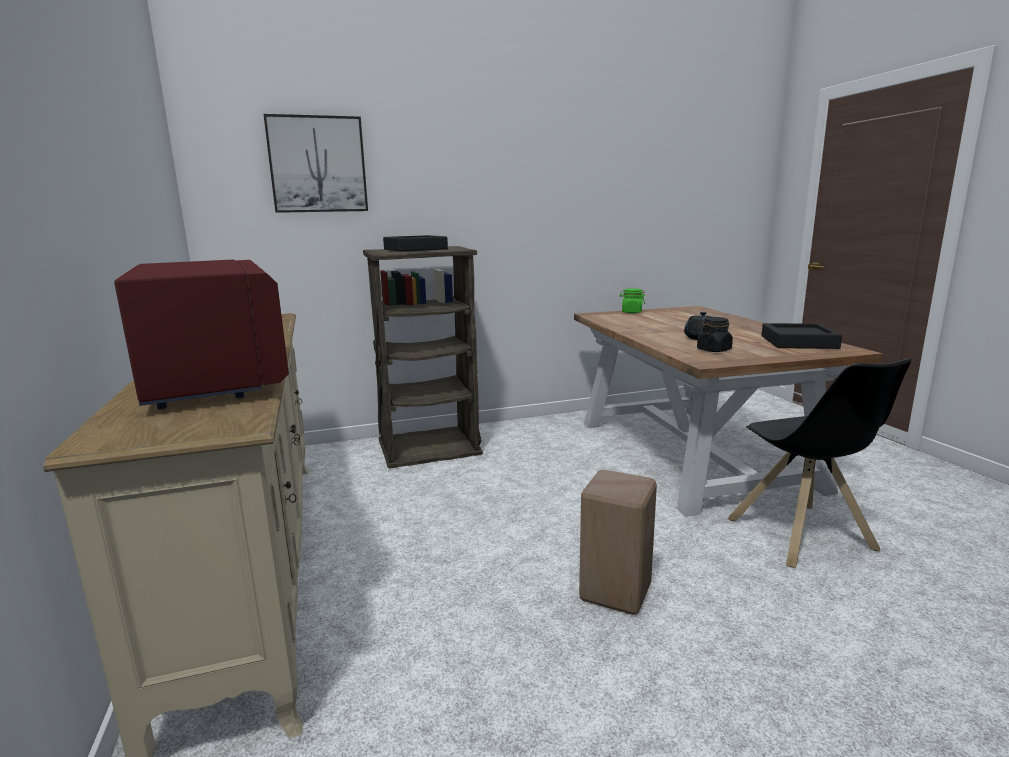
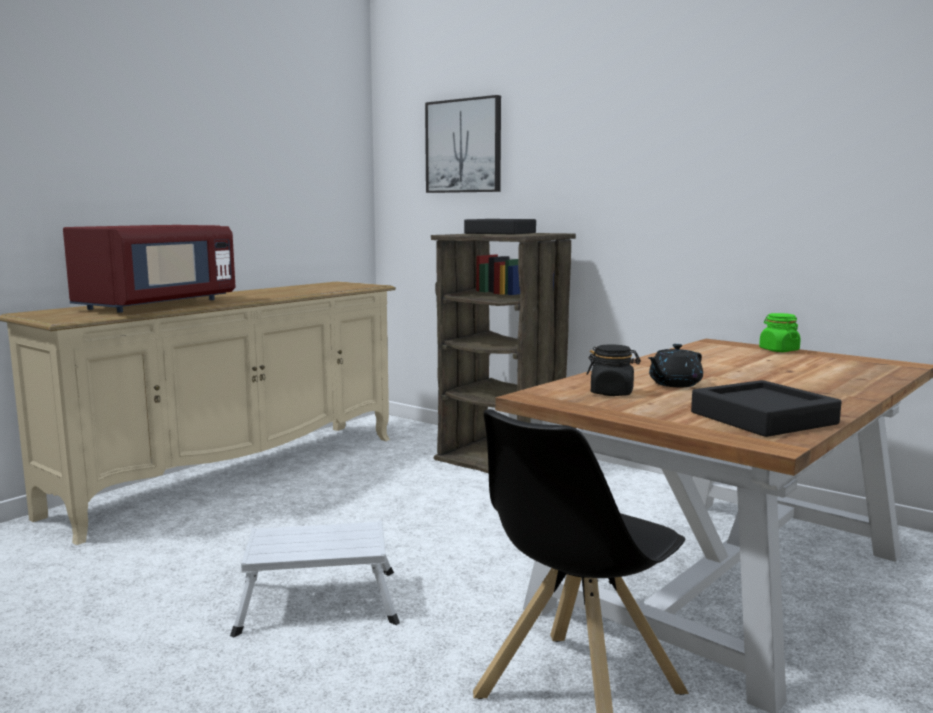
camera: 55 degrees right, 5 degrees down
beige stool [579,470,657,615] -> white step ladder [230,521,400,638]

